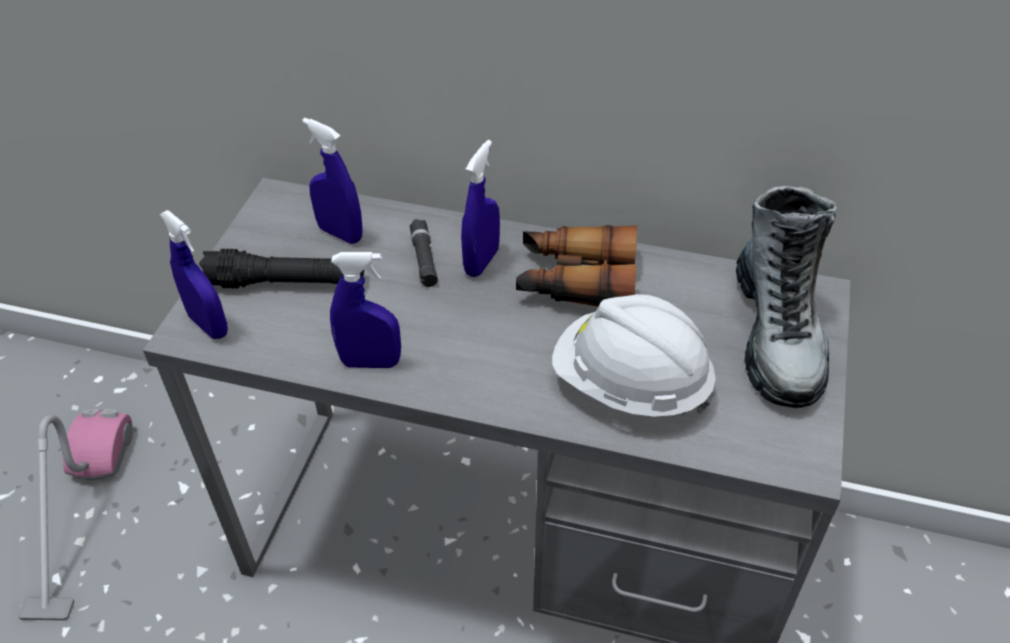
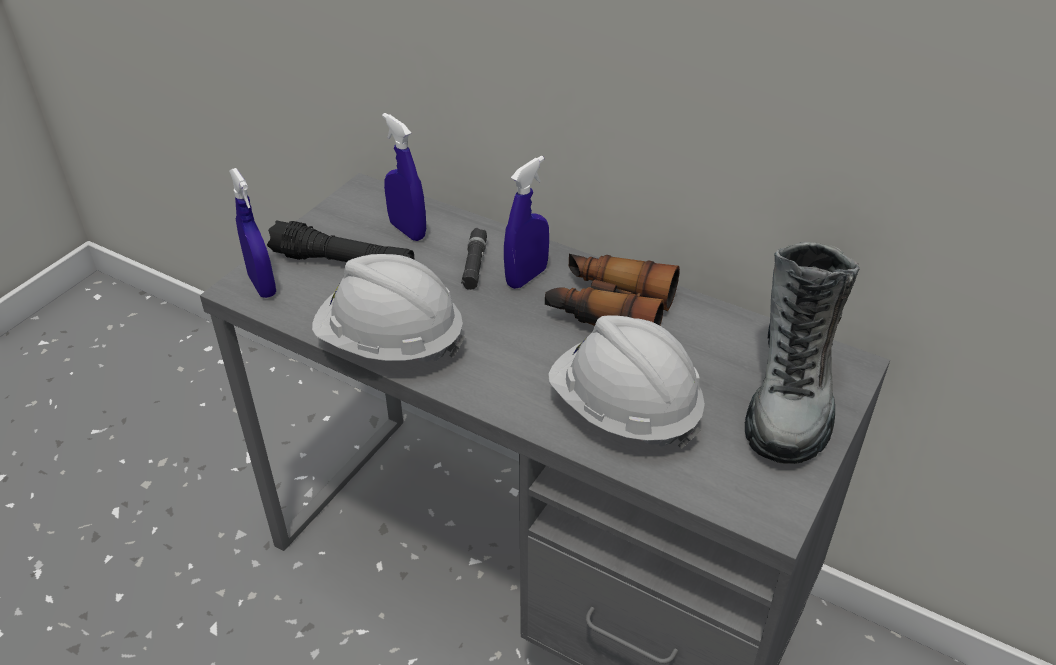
camera: 15 degrees right, 5 degrees down
vacuum cleaner [18,409,133,621] -> none
blue spray bottle [330,252,401,368] -> white hard hat [312,254,465,362]

